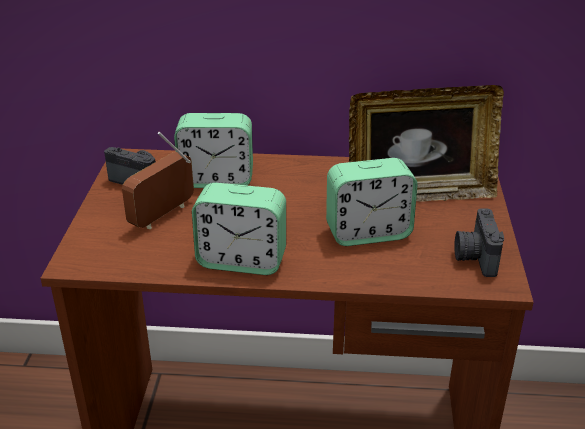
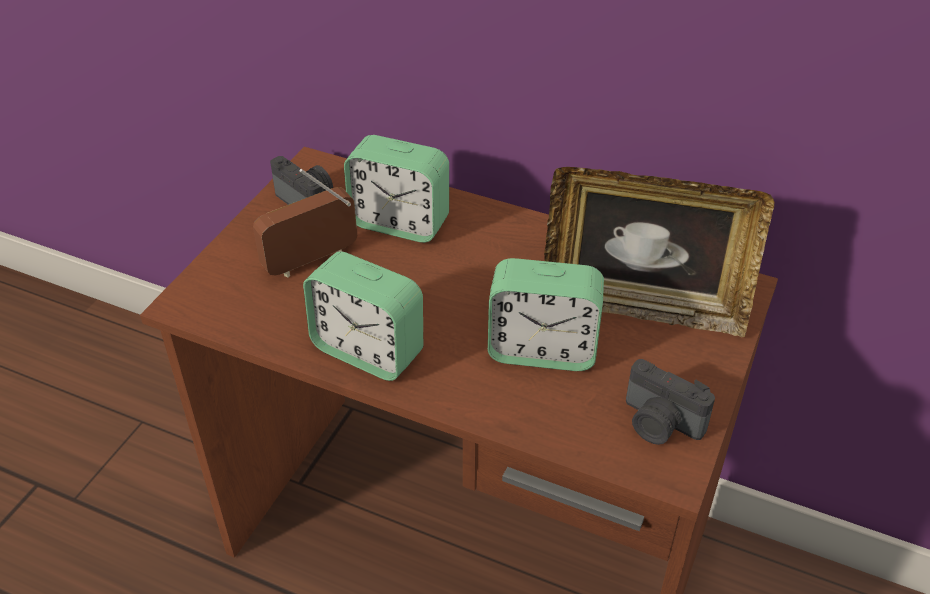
camera: 20 degrees right, 10 degrees up
camera [454,208,504,277] -> camera turned 75 degrees counterclockwise [626,359,715,445]

